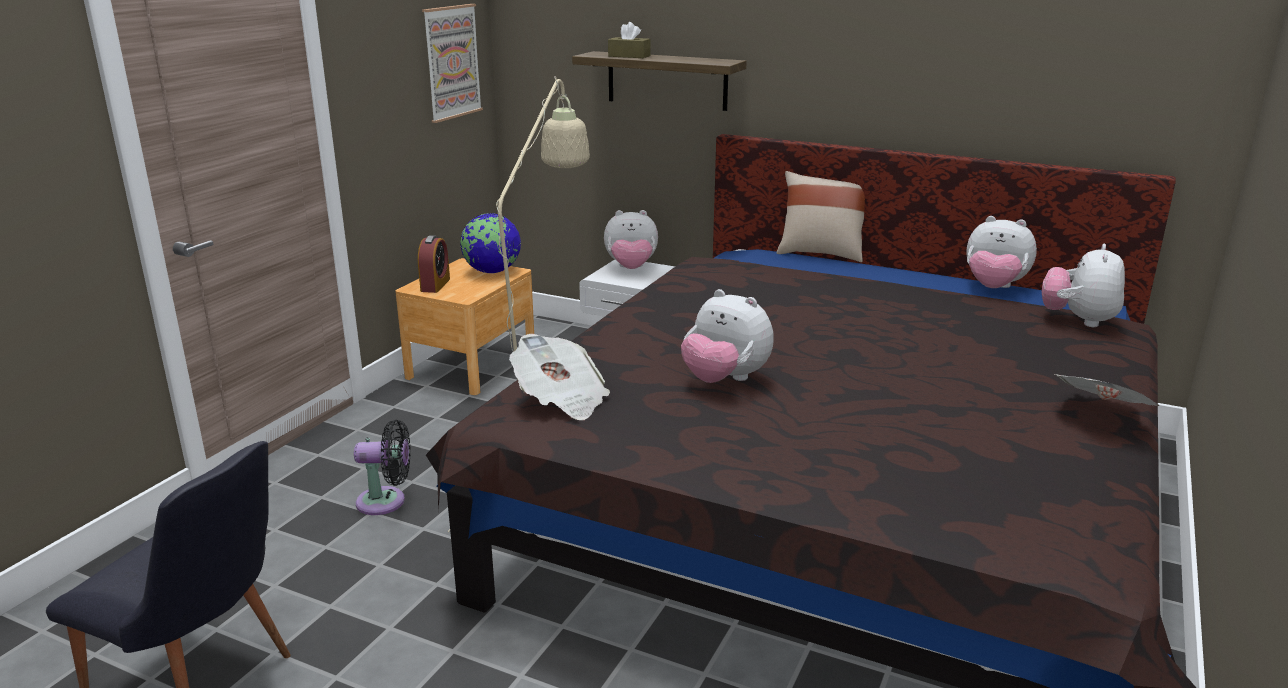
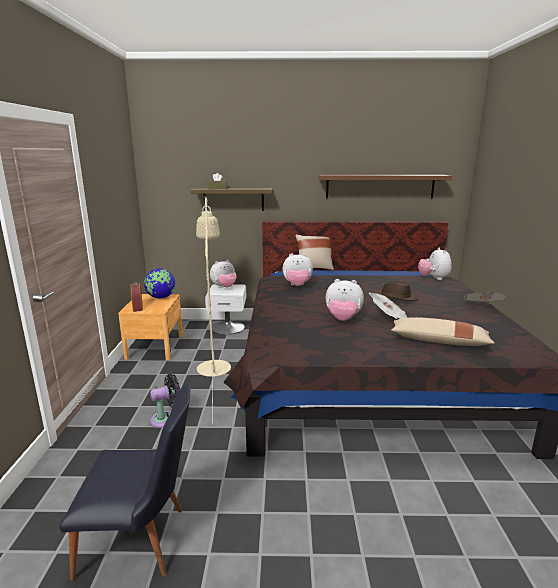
camera: 25 degrees left, 5 degrees down
picture [422,4,483,123] -> none
newspaper [509,334,610,420] -> newspaper moved to [369,293,407,319]
plush toy [966,216,1037,288] -> plush toy moved to [282,253,313,286]
none -> brown shelf [318,175,452,198]
none -> brown hat [373,281,418,301]
none -> beige pillow [392,317,495,346]

